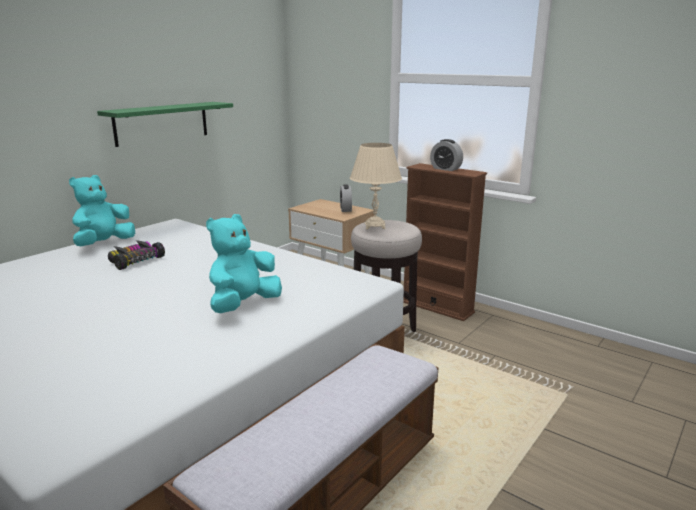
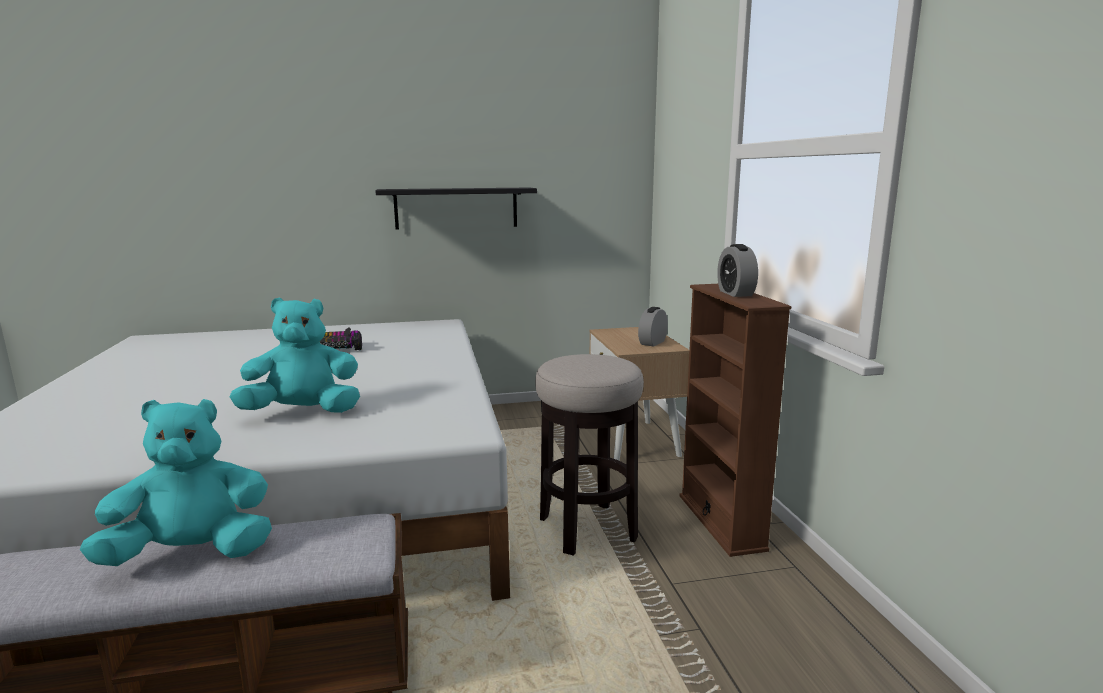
camera: 40 degrees right, 5 degrees down
turquoise plush toy [69,175,135,246] -> turquoise plush toy moved to [80,399,272,566]
green shelf [97,102,233,147] -> black shelf [375,188,537,230]
beige table lamp [350,143,402,229] -> none

